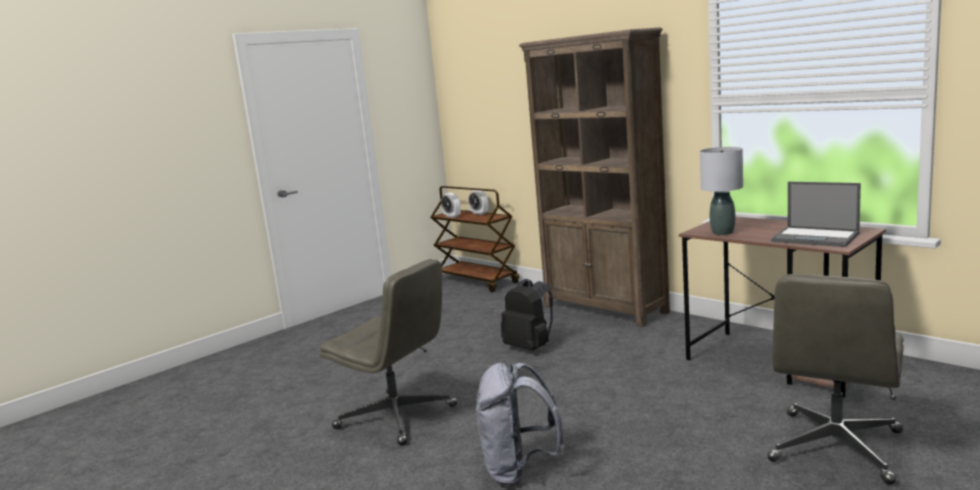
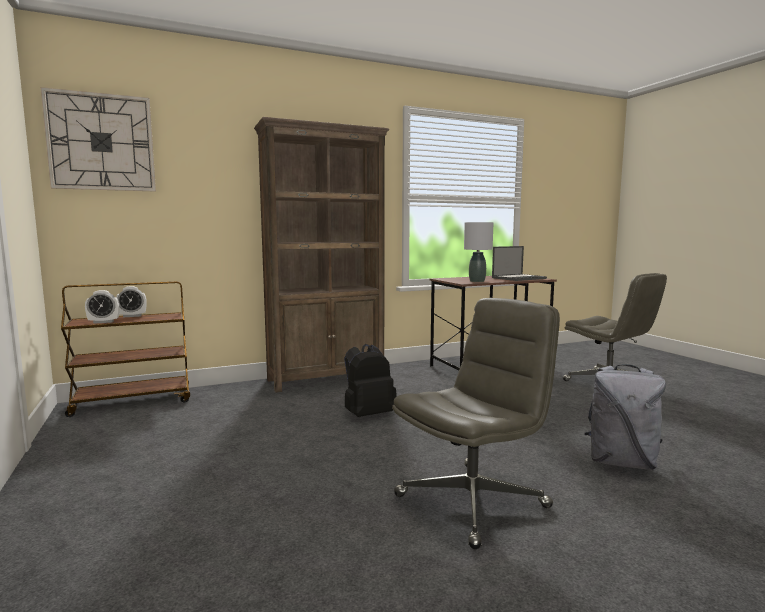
camera: 70 degrees left, 5 degrees down
none -> wall clock [41,87,156,192]

